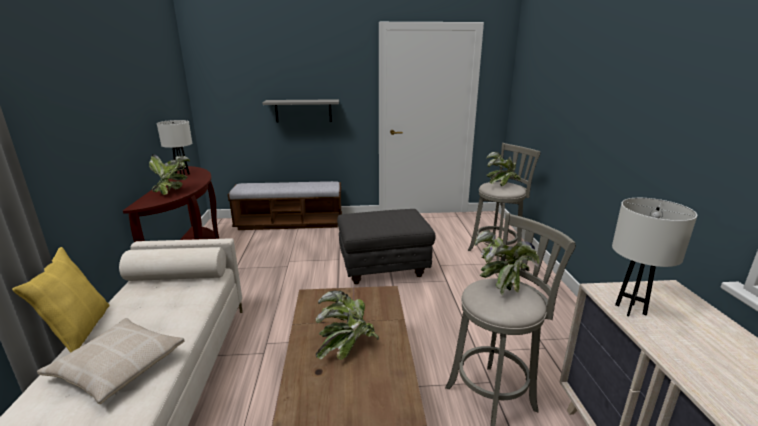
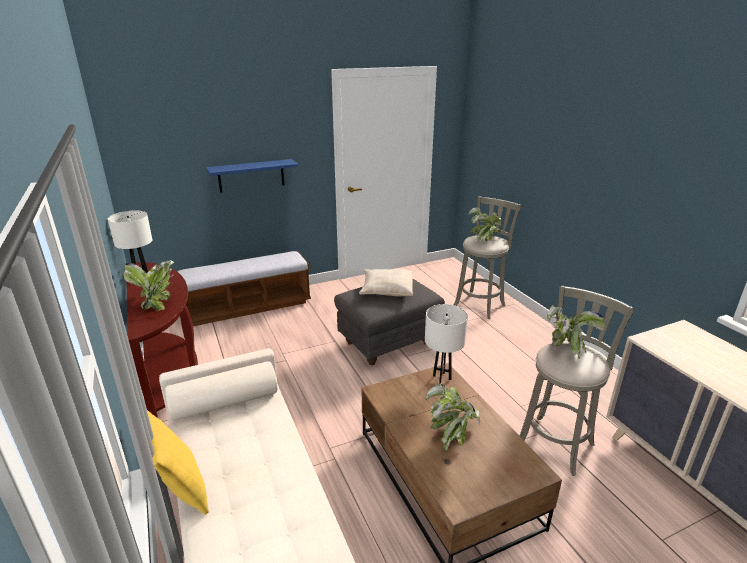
camera: 20 degrees left, 5 degrees up
beige pillow [37,318,185,404] -> beige pillow moved to [359,269,413,297]
grey shelf [262,99,339,123] -> blue shelf [206,159,298,193]
white table lamp [612,198,697,317] -> white table lamp moved to [425,304,468,384]

